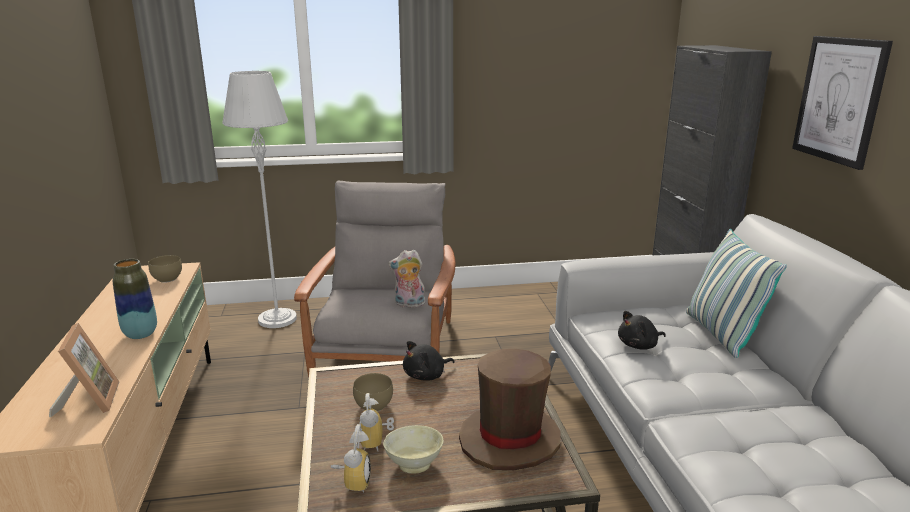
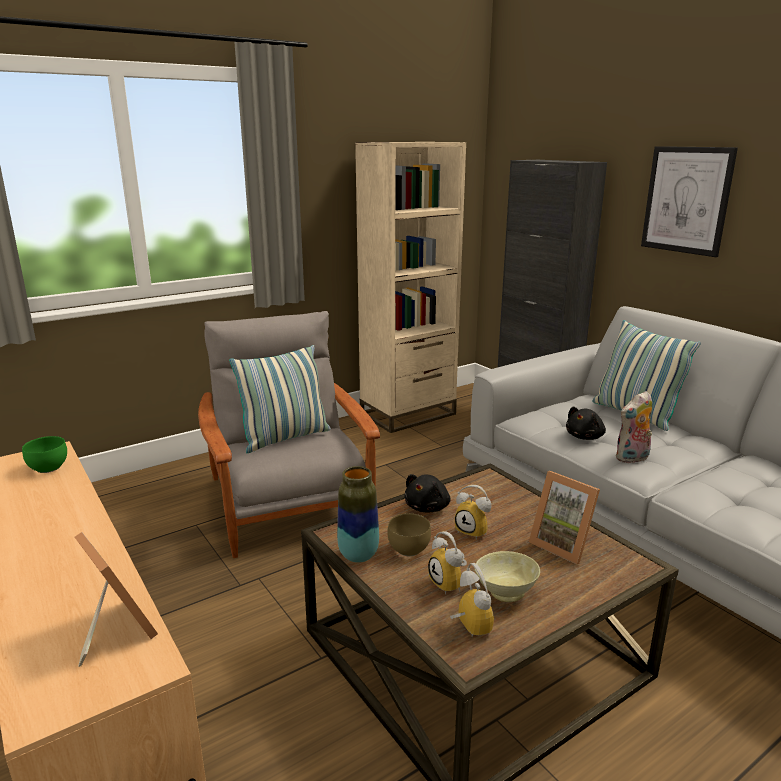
camera: 25 degrees left, 0 degrees up
vase [113,259,157,339] -> vase moved to [337,466,379,563]
brown bowl [148,255,182,283] -> green bowl [22,436,67,473]
grey floor lamp [222,71,297,328] -> none
plush toy [388,250,426,308] -> plush toy moved to [615,391,652,463]
brown hat [459,349,561,470] -> picture frame [529,471,600,564]
none -> pillow [229,345,331,453]
none -> beige bookcase [355,142,466,433]
none -> alarm clock [455,485,491,540]

